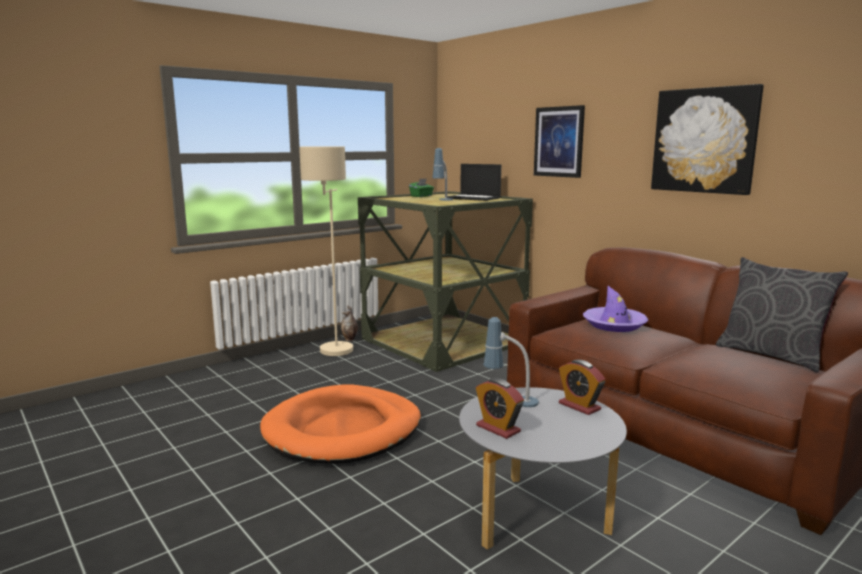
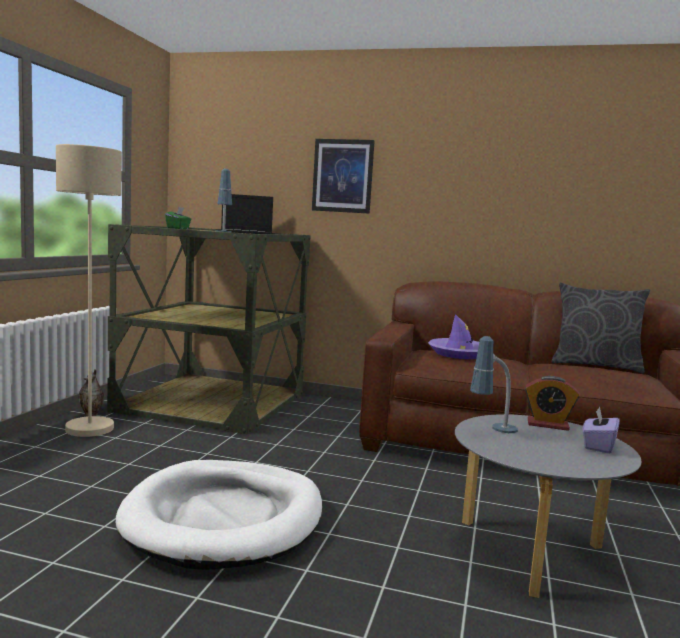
camera: 35 degrees left, 5 degrees down
orange dog bed [260,384,421,464] -> white dog bed [116,460,322,570]
alarm clock [476,378,524,439] -> none
picture [651,84,764,195] -> none
none -> purple tissue box [583,406,620,454]

